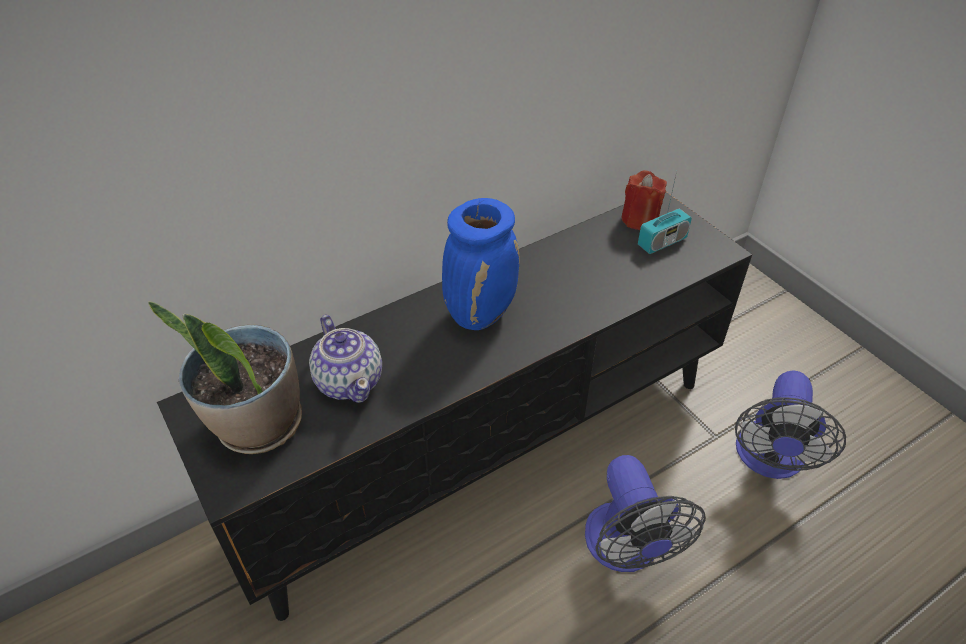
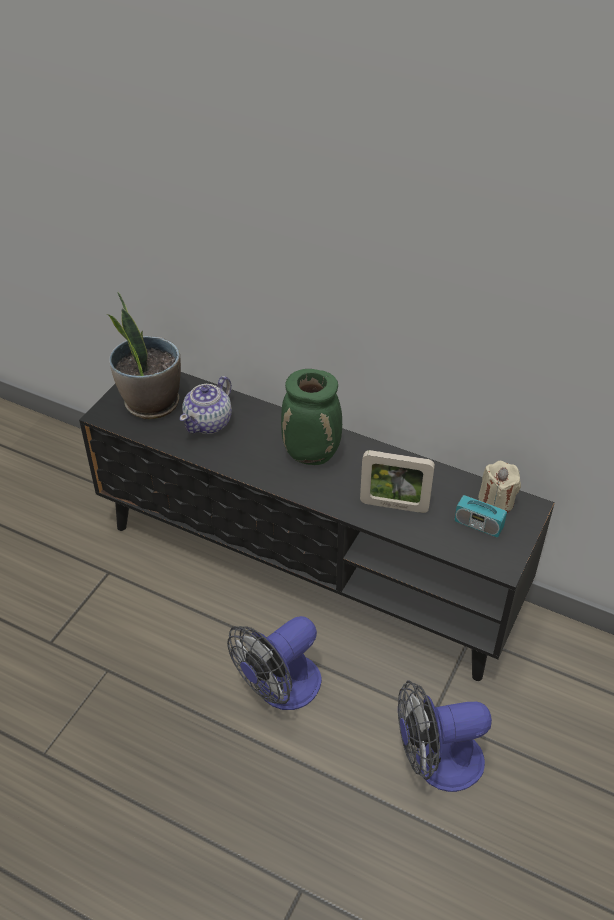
camera: 60 degrees right, 0 degrees up
blue vase [442,198,519,330] -> green vase [281,369,342,465]
red candle [621,170,667,230] -> beige candle [478,461,521,513]
none -> picture frame [360,450,435,513]

